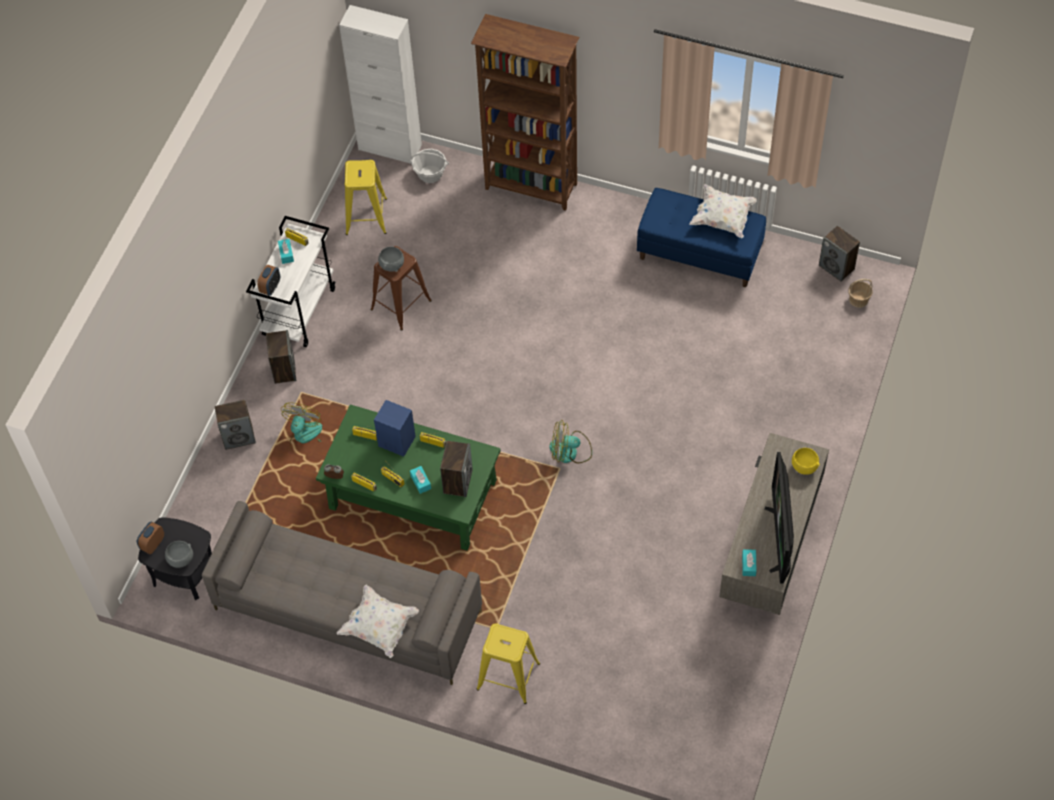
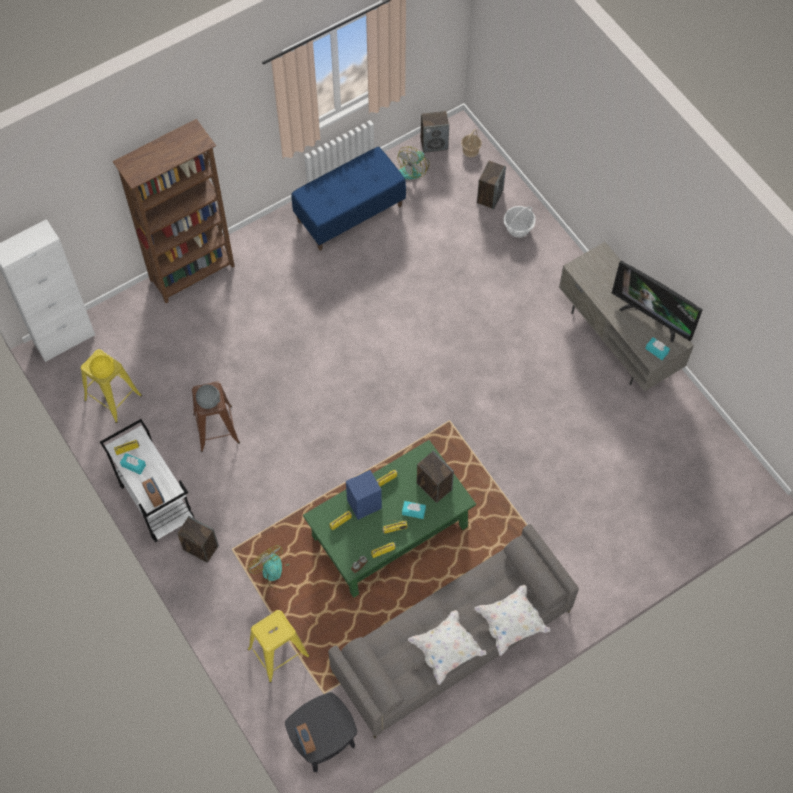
camera: 55 degrees left, 5 degrees up
grey bowl [165,541,193,568] -> none
speaker [215,400,256,450] -> speaker moved to [477,160,506,209]
basket [409,149,449,183] -> basket moved to [504,206,536,238]
yellow stool [477,623,540,704] -> yellow stool moved to [248,610,309,683]
fan [550,420,592,463] -> fan moved to [398,146,430,179]
white pillow [689,184,757,238] -> white pillow moved to [408,610,486,685]
yellow bowl [792,448,820,475] -> yellow bowl moved to [90,355,114,379]

